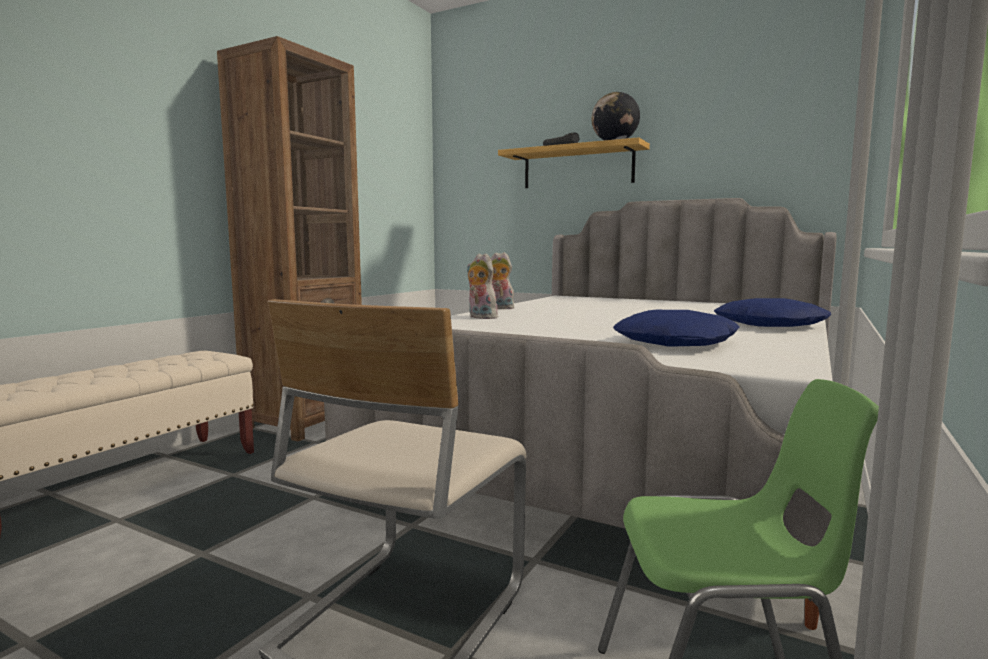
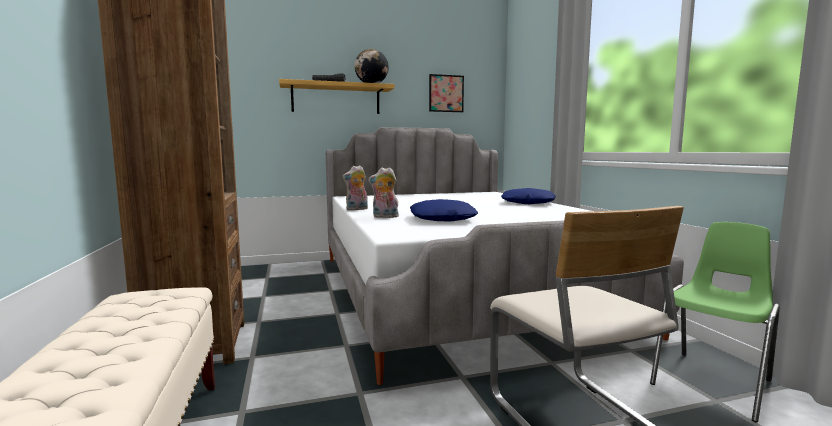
camera: 45 degrees left, 0 degrees up
blue pillow [613,310,740,347] -> blue pillow moved to [410,199,478,222]
none -> picture [429,74,464,112]

